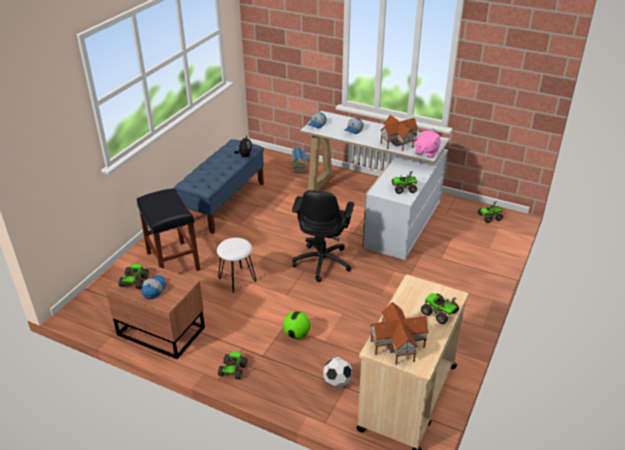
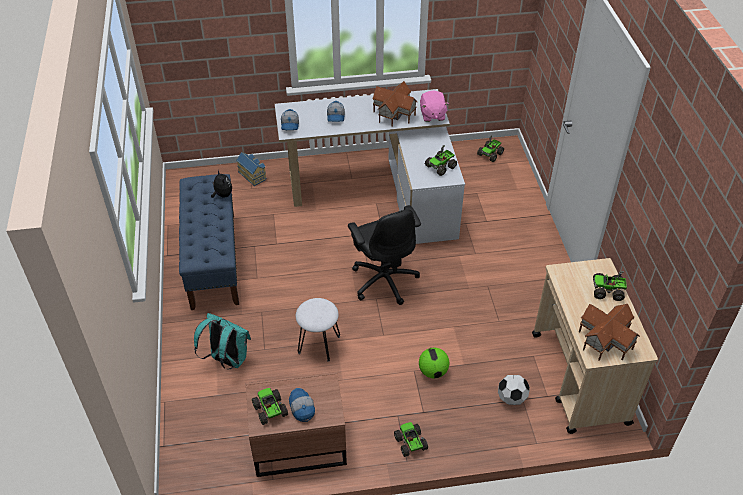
camera: 35 degrees left, 10 degrees up
black stool [137,188,200,271] -> turquoise backpack [194,313,251,369]

